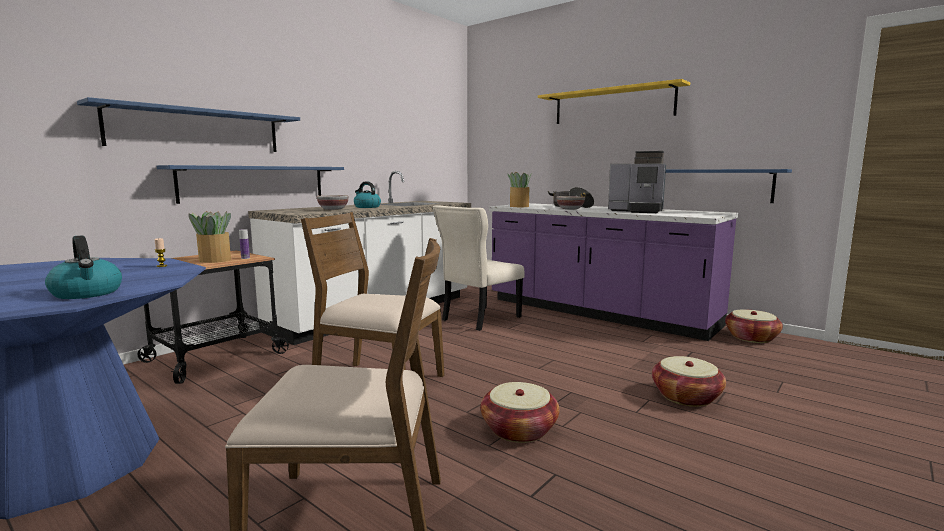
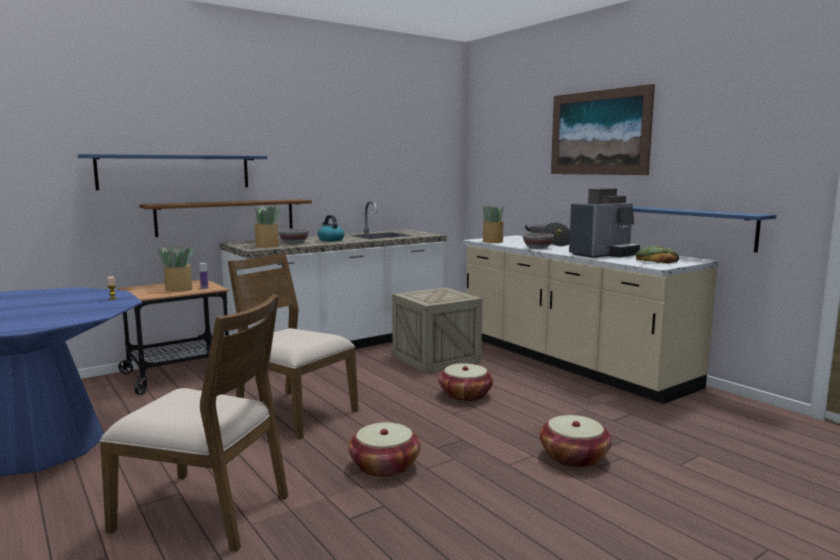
camera: 15 degrees right, 0 degrees up
kettle [45,235,122,299] -> none
blue shelf [157,165,344,204] -> brown shelf [139,199,312,237]
beige chair [433,205,525,331] -> crate [392,287,483,373]
purple counter [489,203,738,341] -> beige counter [463,235,719,404]
yellow shelf [538,79,690,124] -> picture [551,84,655,175]
coffee machine [608,151,666,213] -> coffee machine turned 75 degrees counterclockwise [569,188,640,258]
basket [725,309,783,343] -> basket moved to [438,363,493,402]
none -> potted plant [255,205,281,248]
none -> bread [635,246,679,263]

